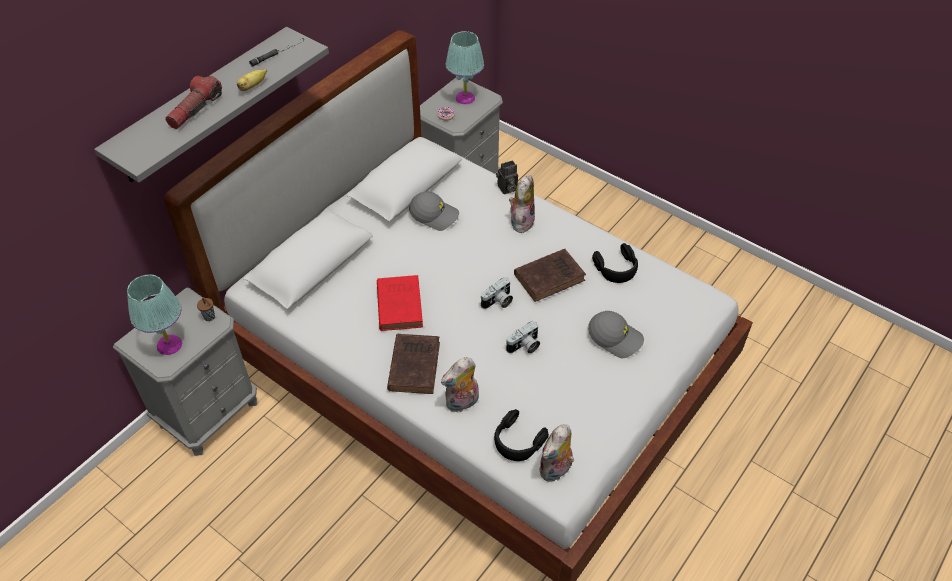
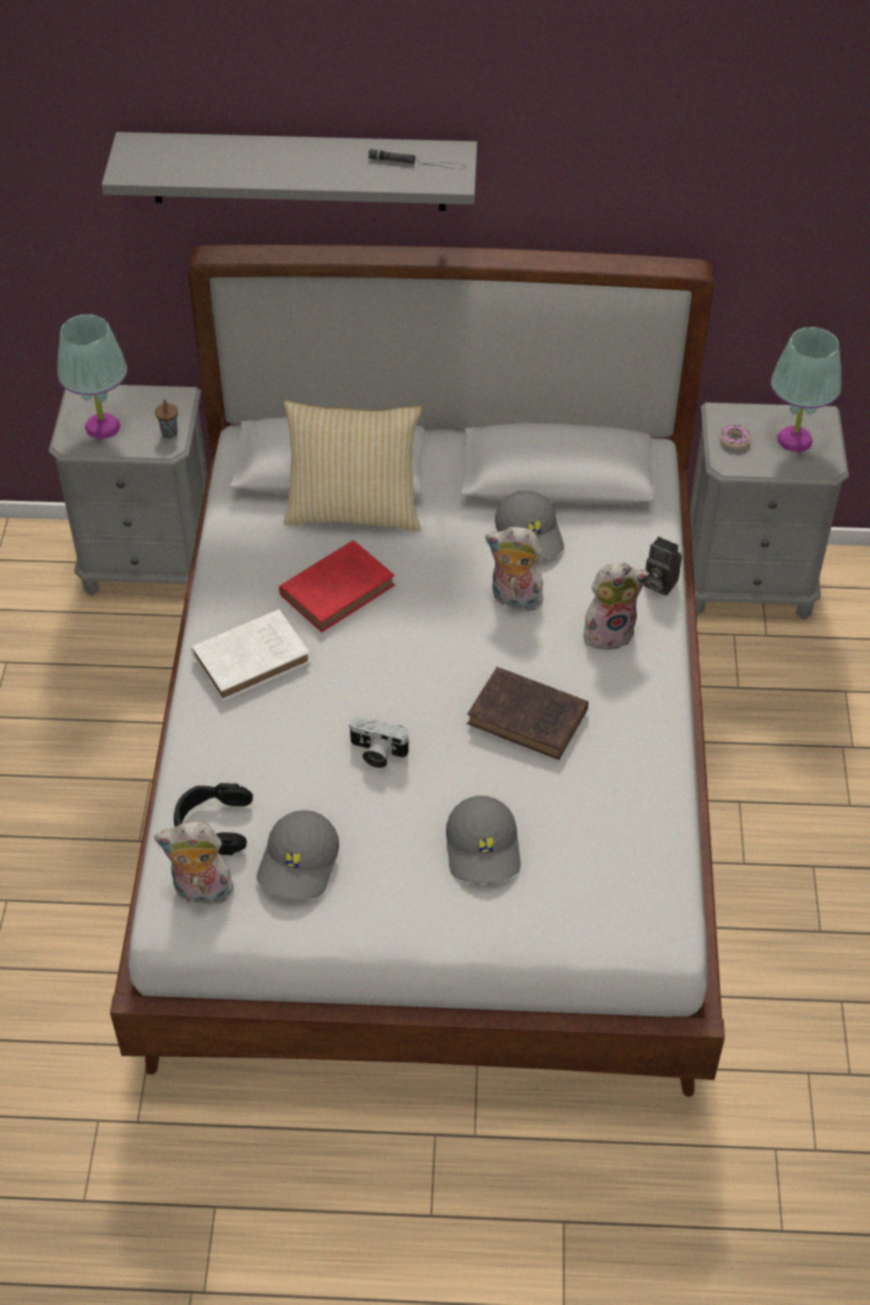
camera: 55 degrees right, 0 degrees up
flashlight [166,76,222,129] -> none
banana [237,69,267,91] -> none
brown book [387,334,440,394] -> white book [191,609,311,701]
plush toy [441,357,479,412] -> plush toy moved to [486,527,547,611]
camera [481,277,513,309] -> none
black headphones [592,243,638,283] -> none
none -> grey cap [257,810,339,899]
none -> pillow [284,401,422,532]

